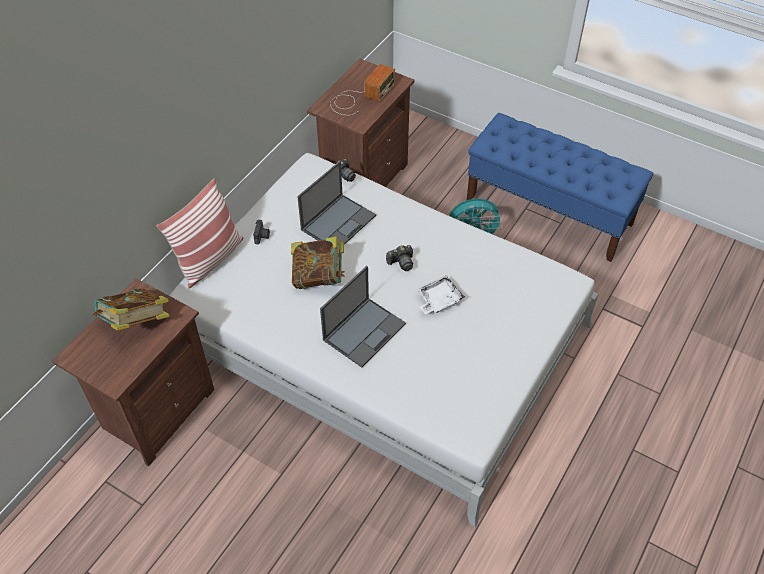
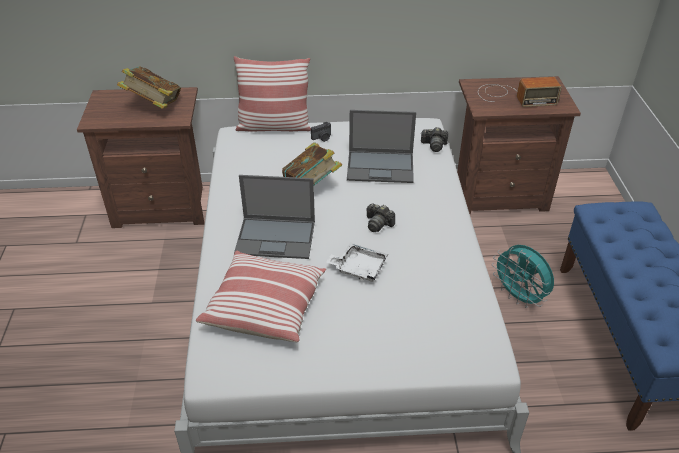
camera: 55 degrees right, 10 degrees down
none -> pillow [196,251,326,342]

